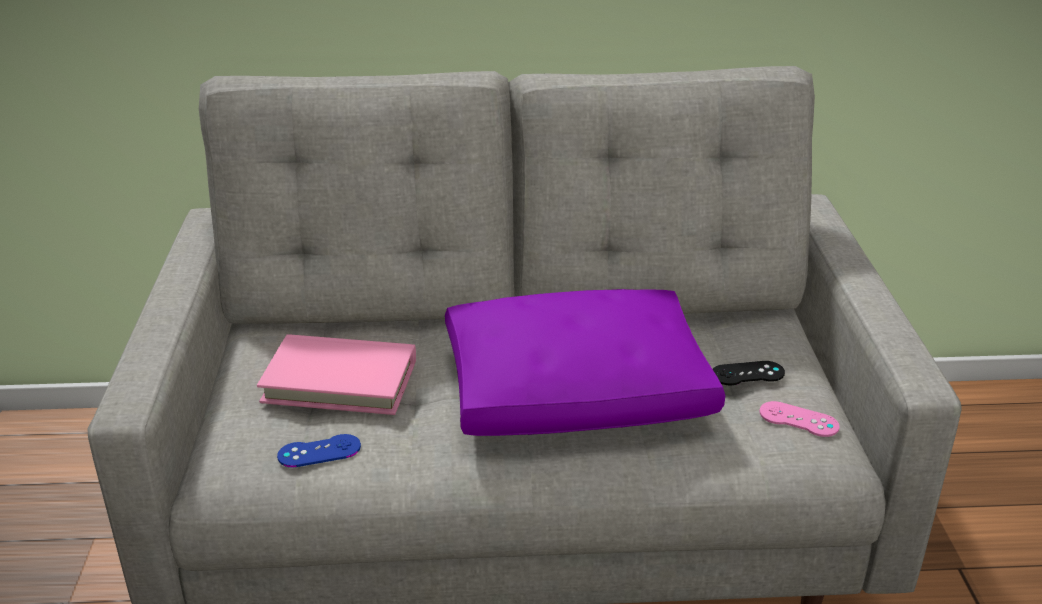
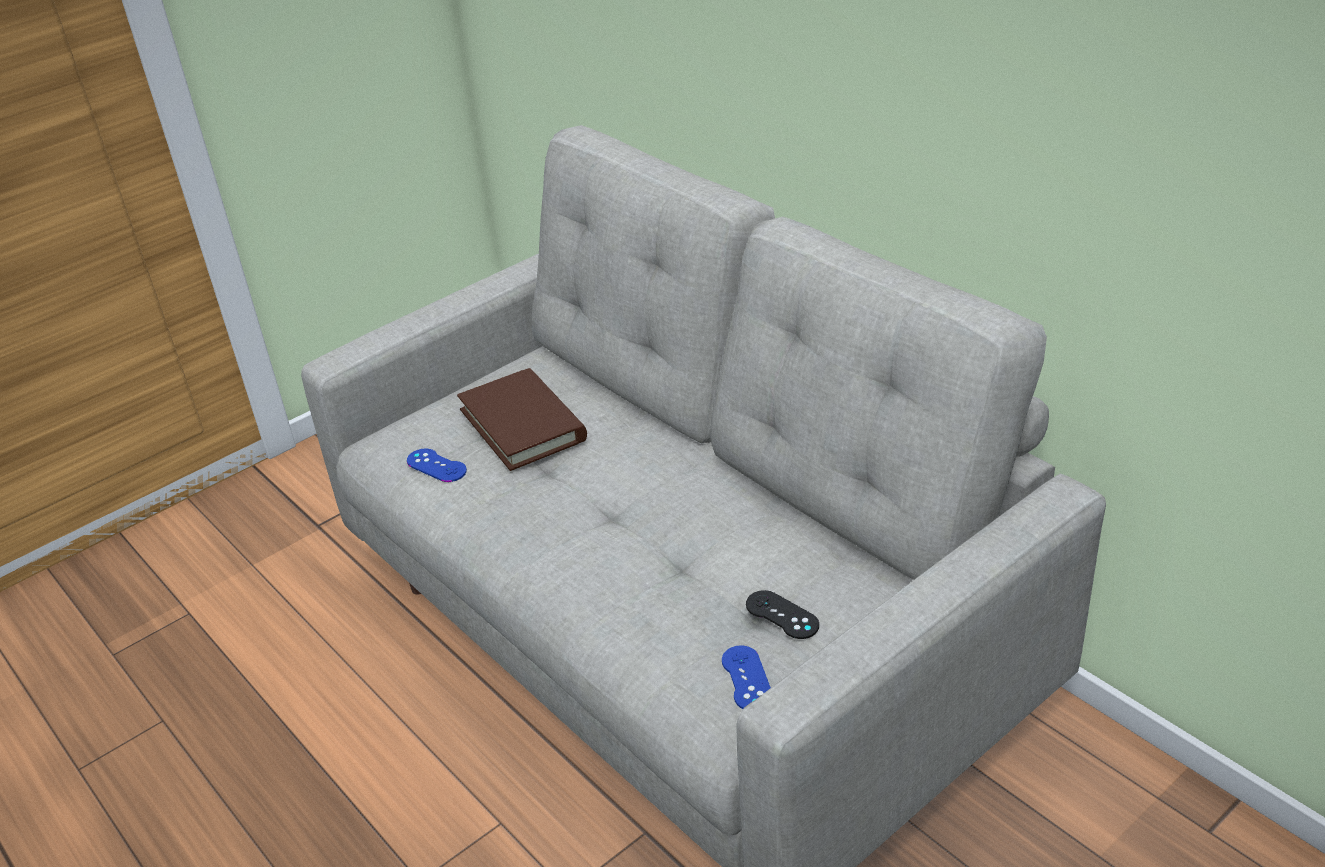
camera: 55 degrees right, 5 degrees up
pink book [257,334,416,415] -> brown book [457,368,587,471]
purple pillow [445,289,725,436] -> none
pink game controller [759,401,840,437] -> blue game controller [722,645,771,709]

